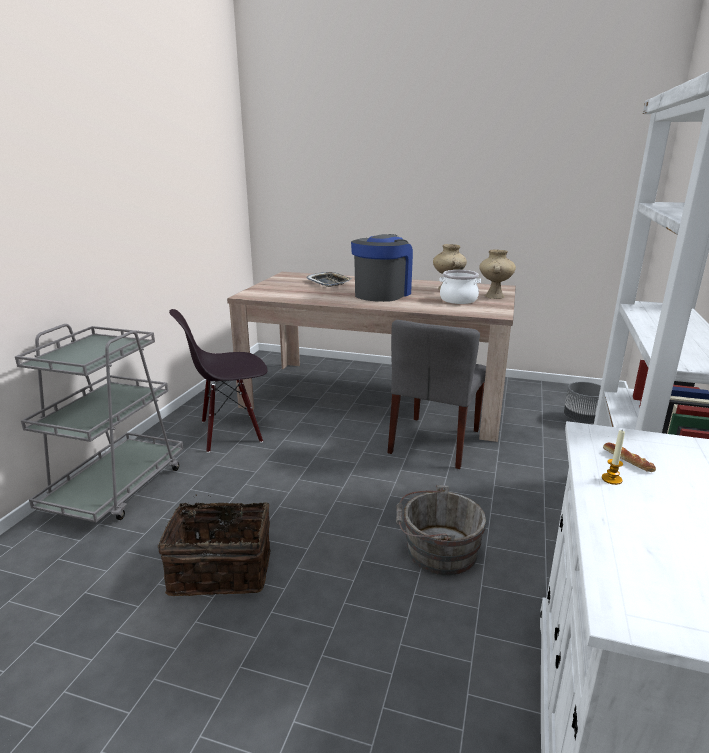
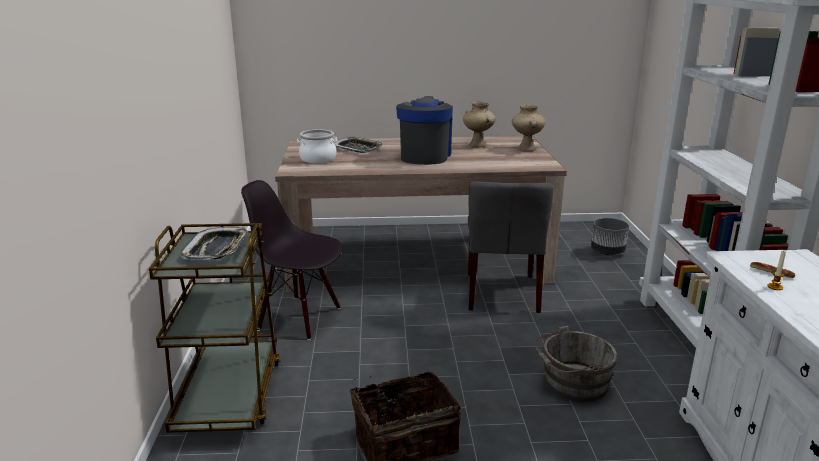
camera: 20 degrees left, 0 degrees up
grey cart [15,324,183,522] -> brown cart [149,223,280,433]
black chair [169,309,268,453] -> black chair turned 60 degrees clockwise [241,180,343,340]
cooking pot [439,270,481,304] -> cooking pot moved to [297,129,337,163]
none -> tray [180,227,248,260]

